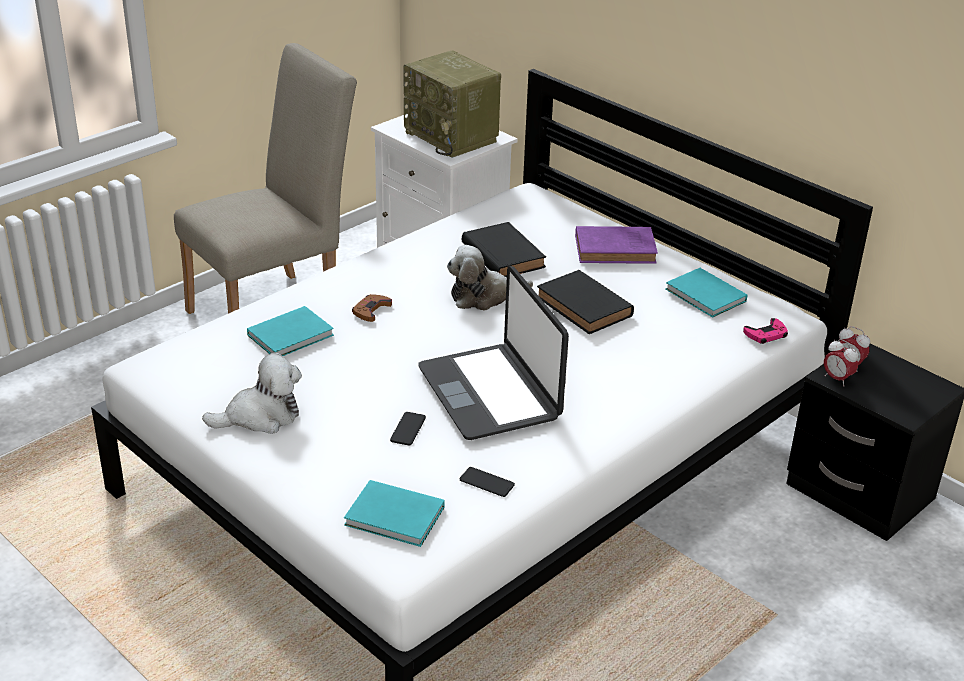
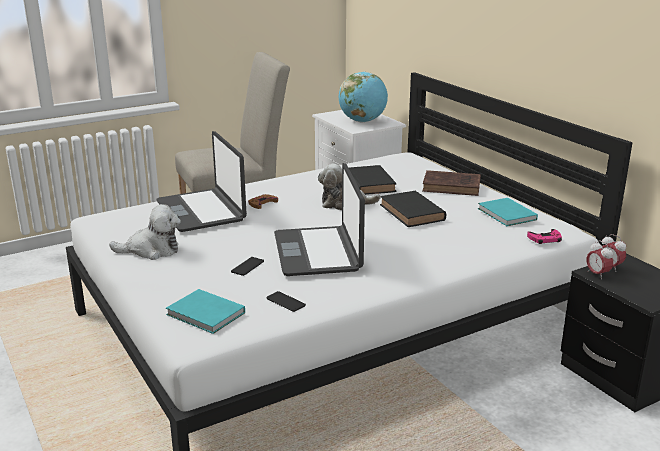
camera: 15 degrees right, 10 degrees down
turquoise book [247,306,334,356] -> laptop [156,131,247,232]
radio [403,50,501,158] -> globe [339,71,388,122]
purple book [575,226,658,264] -> brown book [422,170,481,196]

